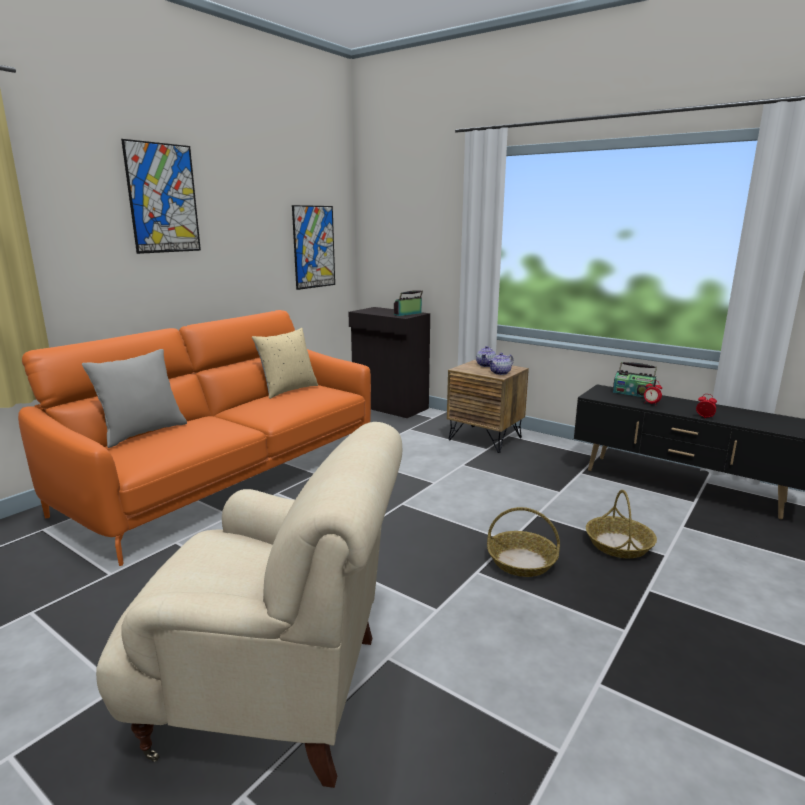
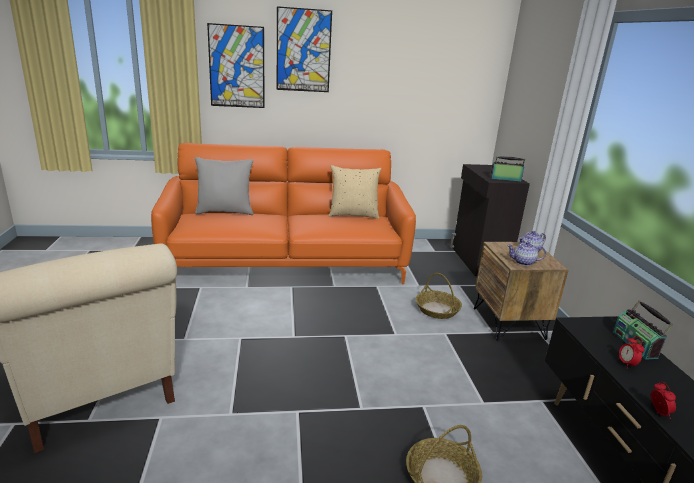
camera: 45 degrees right, 5 degrees up
picture [292,205,335,290] -> picture moved to [207,23,265,108]
basket [487,507,560,577] -> basket moved to [416,273,462,319]

